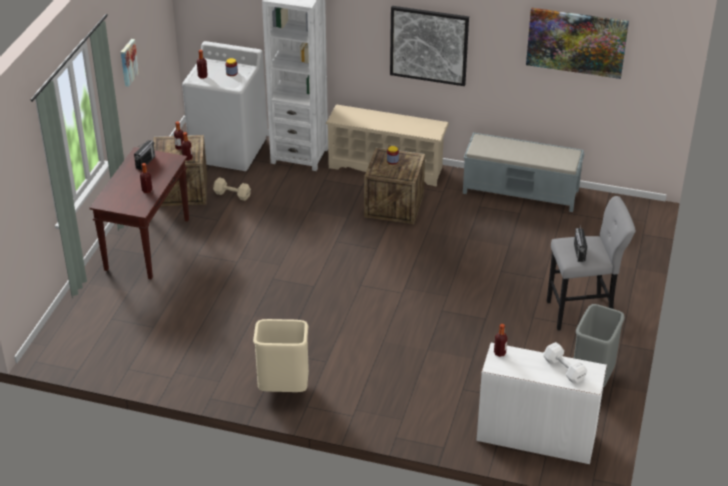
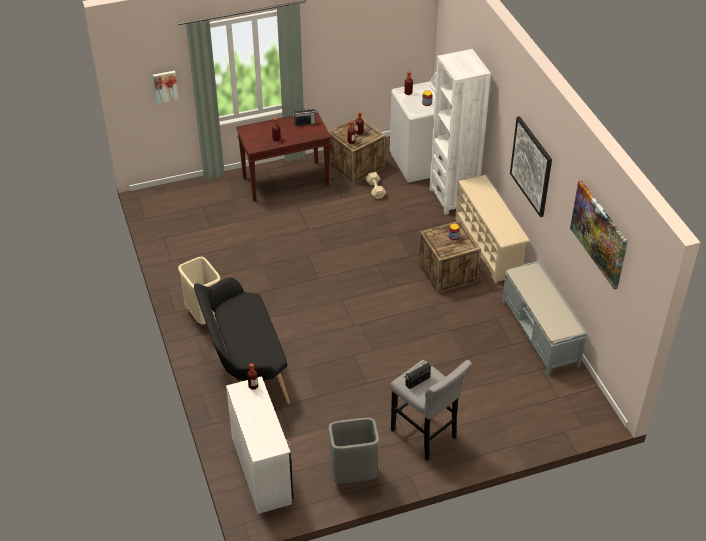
camera: 55 degrees right, 5 degrees up
picture [121,39,139,87] -> picture moved to [153,71,179,104]
white dumbbell [543,342,587,384] -> none
none -> black bench [194,277,290,404]

